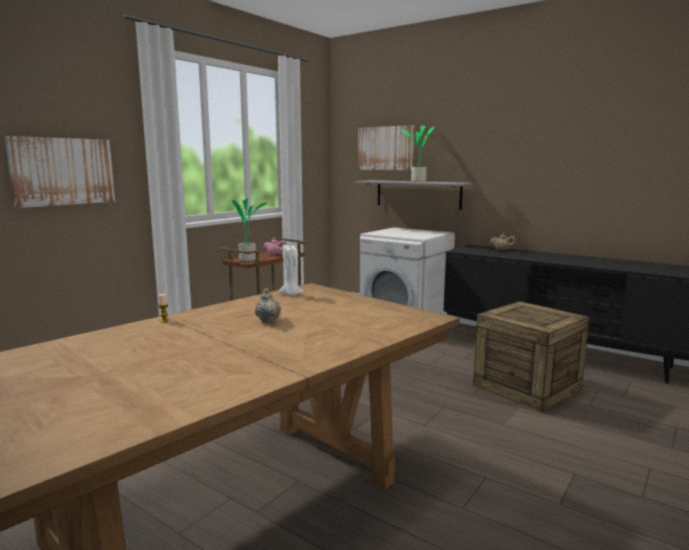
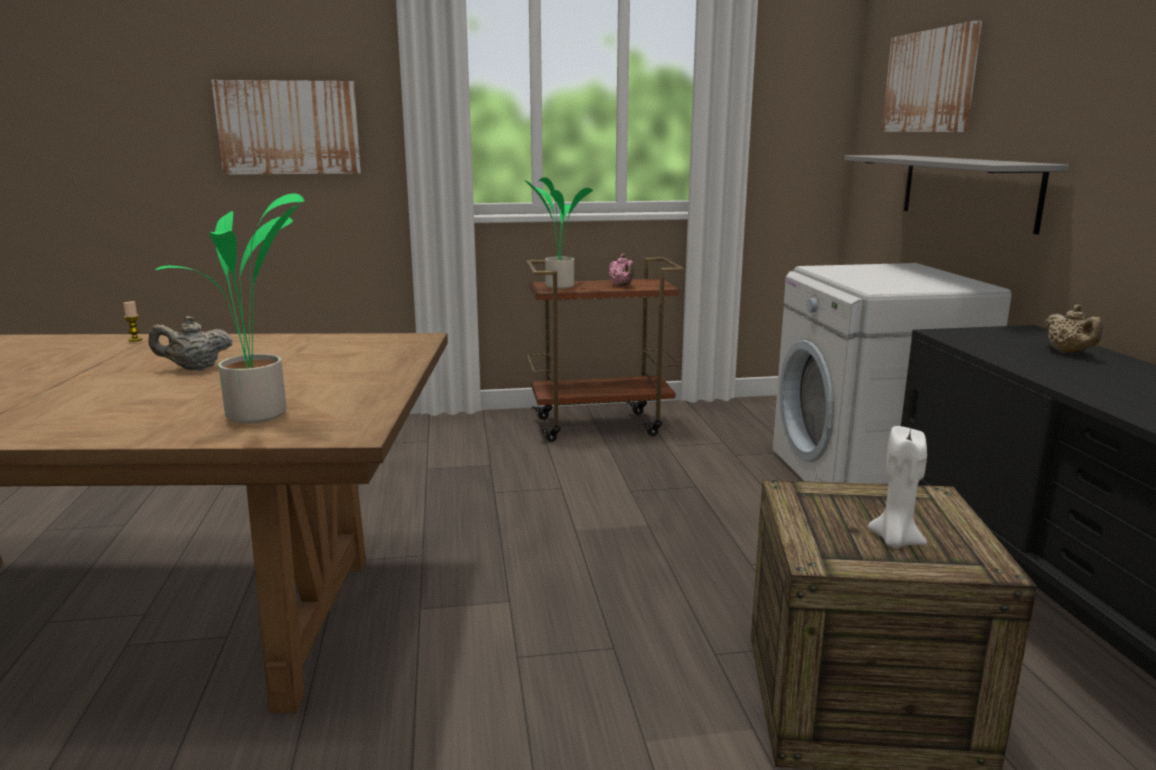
camera: 45 degrees right, 5 degrees up
beige teapot [255,288,281,322] -> beige teapot turned 135 degrees counterclockwise [148,316,232,370]
white candle [279,244,304,296] -> white candle moved to [868,426,927,548]
potted plant [401,125,438,182] -> potted plant moved to [155,193,304,424]

